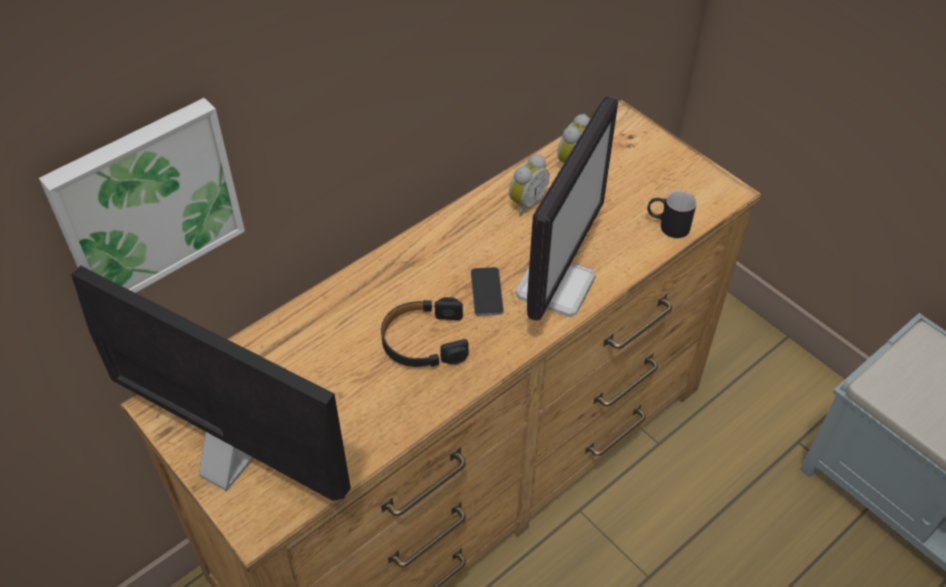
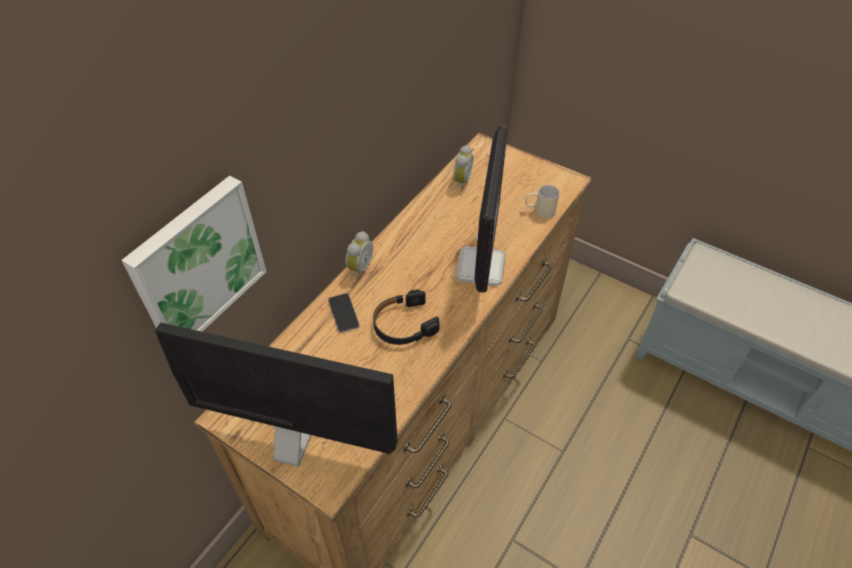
camera: 15 degrees left, 0 degrees up
phone [471,267,504,316] -> phone moved to [328,293,359,332]
alarm clock [509,154,549,216] -> alarm clock moved to [345,231,373,279]
black mug [647,190,697,238] -> beige mug [525,185,560,218]

